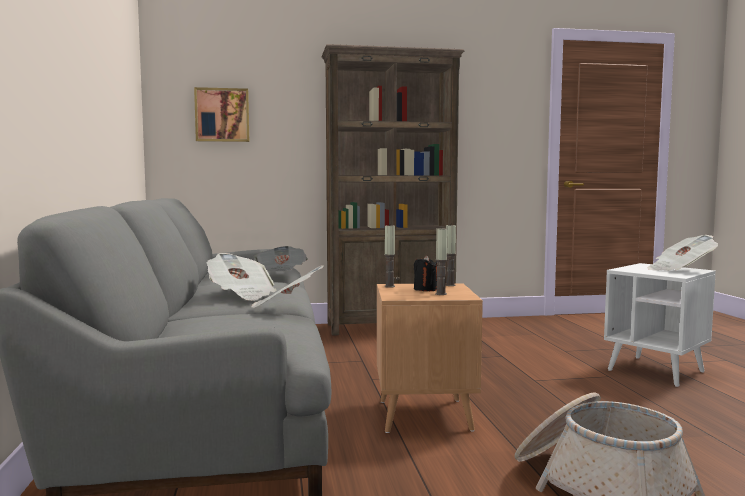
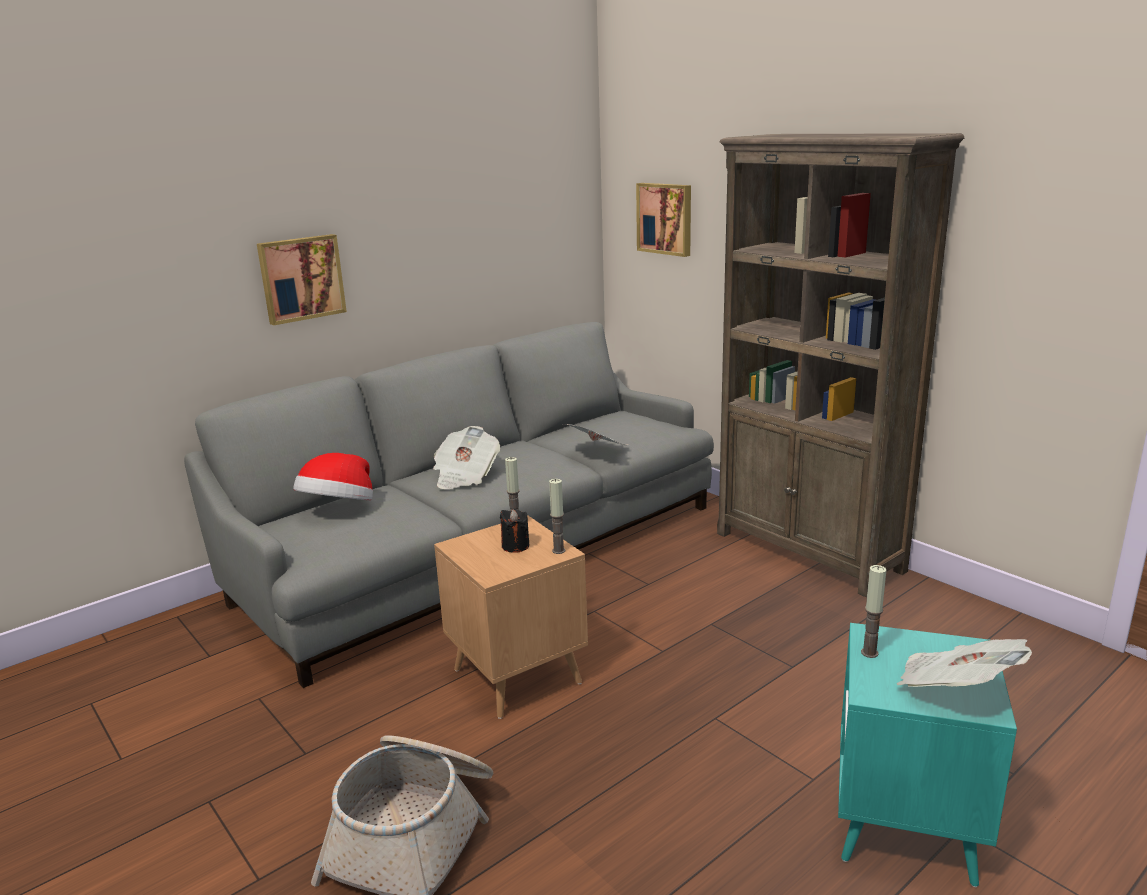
camera: 60 degrees right, 15 degrees up
newspaper [251,265,324,309] -> none
candle [435,227,447,295] -> candle moved to [861,565,887,658]
white side table [604,263,716,387] -> turquoise side table [838,623,1017,887]
none -> picture [257,234,347,325]
none -> hat [293,453,373,500]

